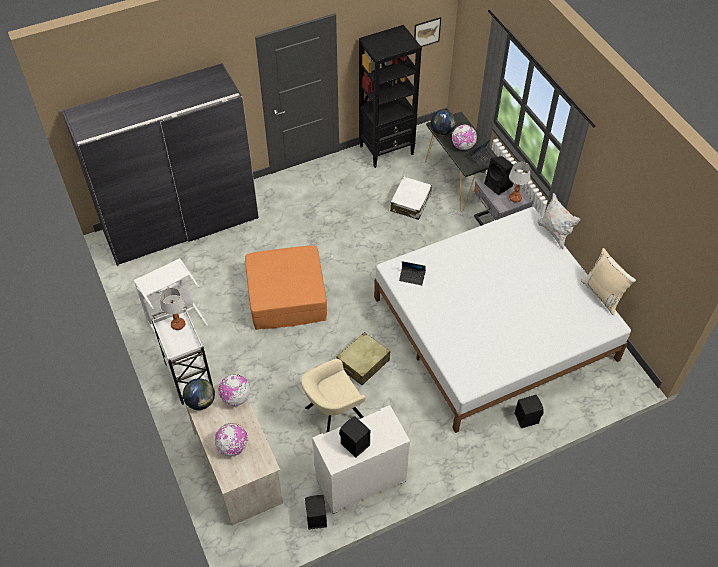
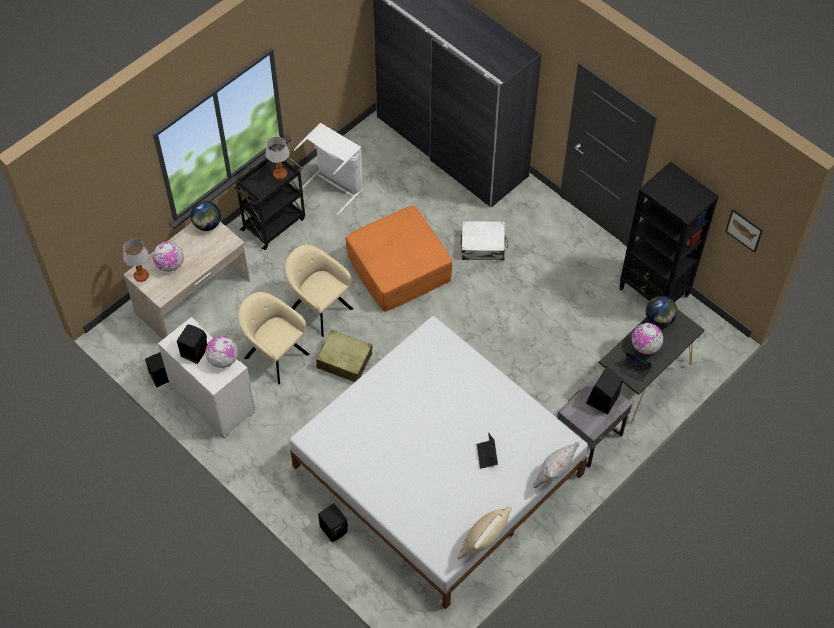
camera: 70 degrees right, 5 degrees up
white cart [151,306,213,405] -> black cart [233,157,305,250]
globe [218,374,250,406] -> globe moved to [205,336,238,368]
white suitcase [390,176,432,220] -> white suitcase moved to [461,221,508,260]
laptop [399,261,426,285] -> laptop moved to [477,432,498,469]
table lamp [509,162,531,202] -> table lamp moved to [123,239,149,282]
none -> beige armchair [285,245,353,337]

